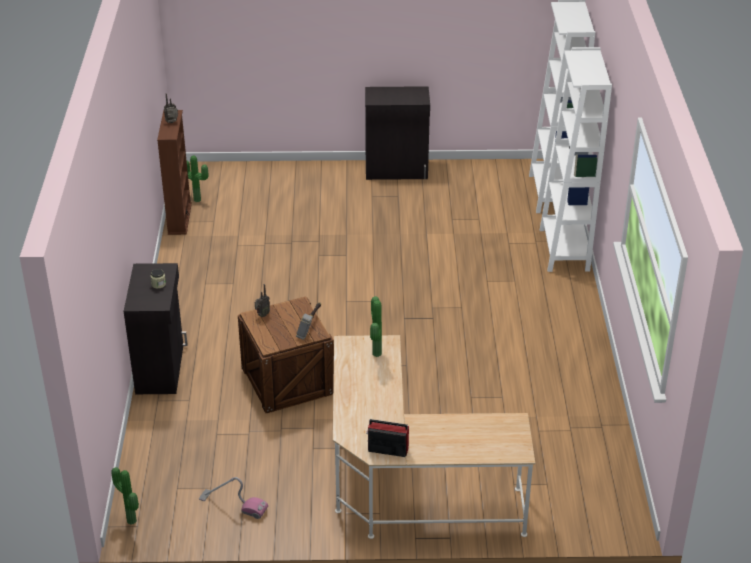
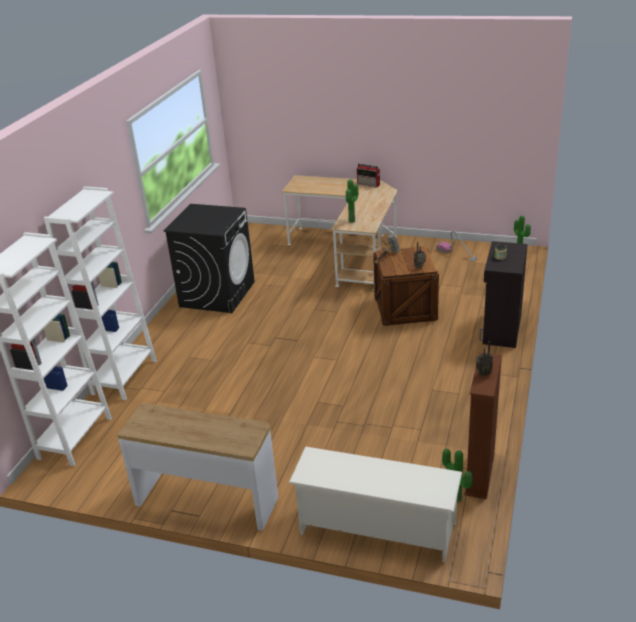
camera: 160 degrees left, 5 degrees down
black cabinet [365,86,430,180] -> console table [117,404,278,531]
none -> black washing machine [164,204,255,313]
none -> white shoe rack [289,447,462,562]

